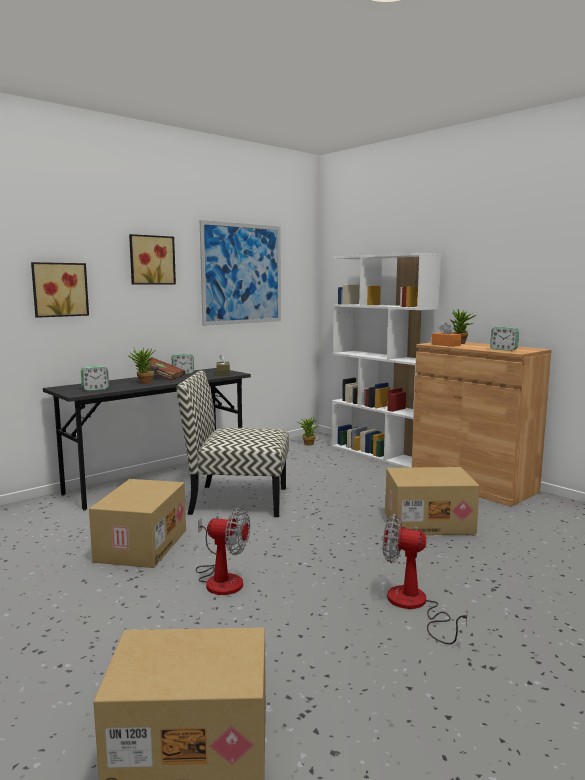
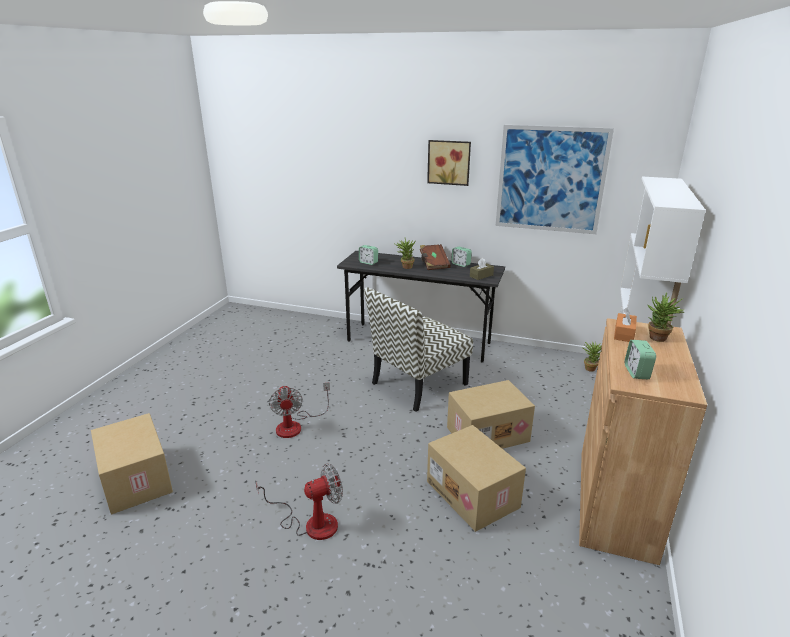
camera: 60 degrees right, 15 degrees up
picture [31,262,89,318] -> none
cardboard box [89,479,186,568] -> cardboard box moved to [447,380,535,449]
chair [176,370,289,517] -> chair turned 105 degrees counterclockwise [364,287,473,412]
fan [383,514,468,644] -> fan turned 75 degrees clockwise [255,464,343,540]

